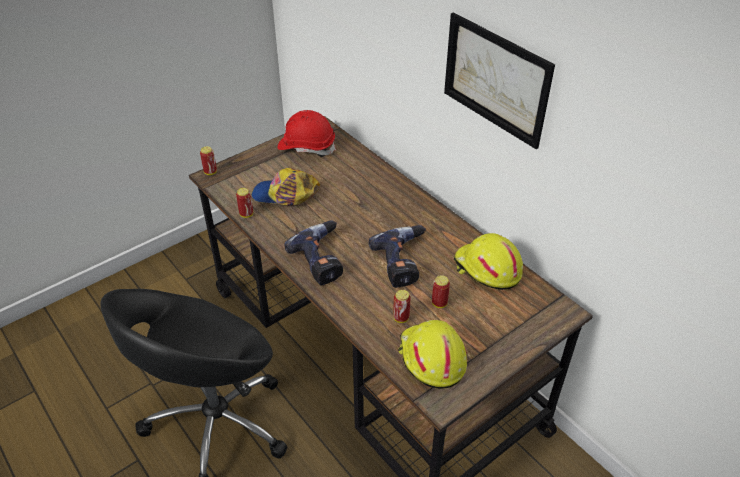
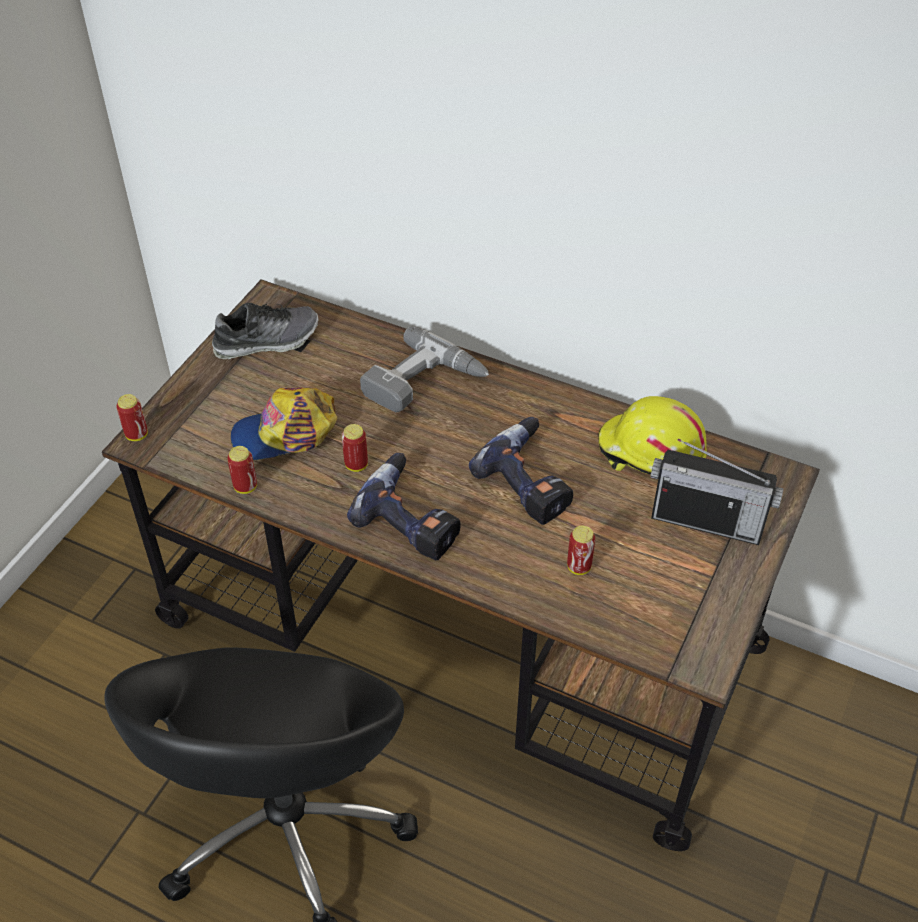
camera: 25 degrees left, 5 degrees up
red hard hat [277,110,336,155] -> shoe [212,303,319,360]
yellow hard hat [398,320,467,389] -> none
can [432,275,450,308] -> can moved to [342,424,368,472]
picture [444,12,555,149] -> none
none -> power drill [360,326,489,412]
none -> radio [650,439,784,545]

